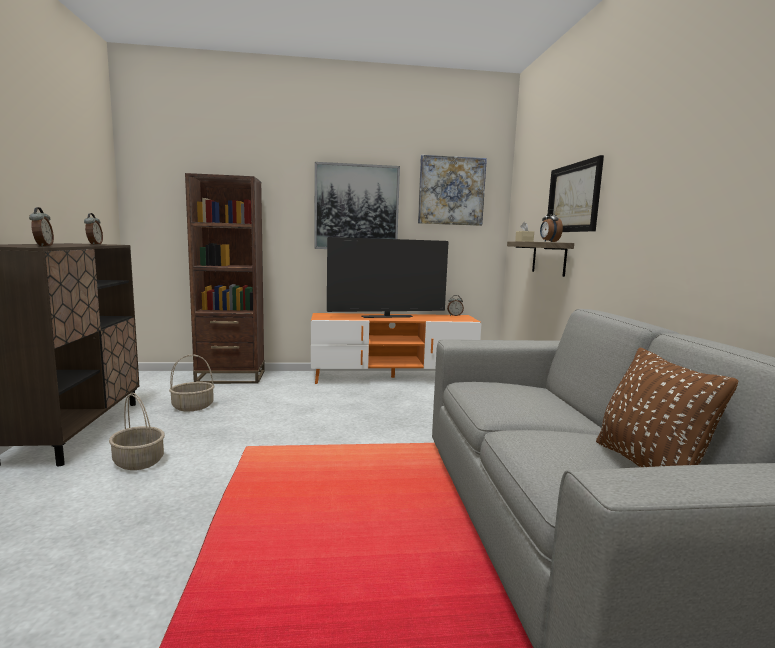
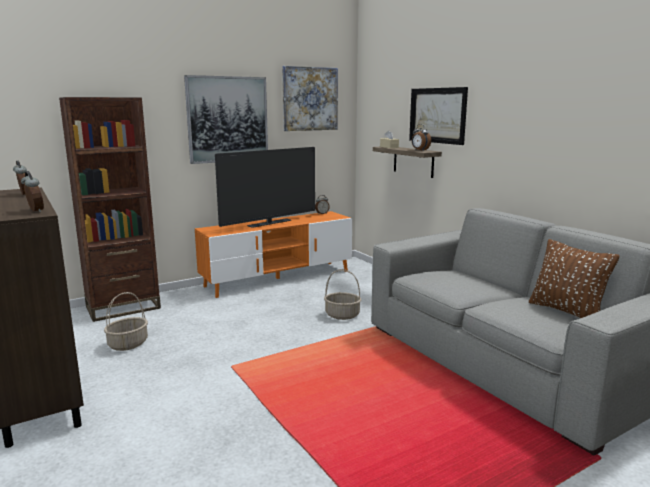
camera: 25 degrees left, 5 degrees up
basket [109,393,165,470] -> basket moved to [324,269,361,320]

